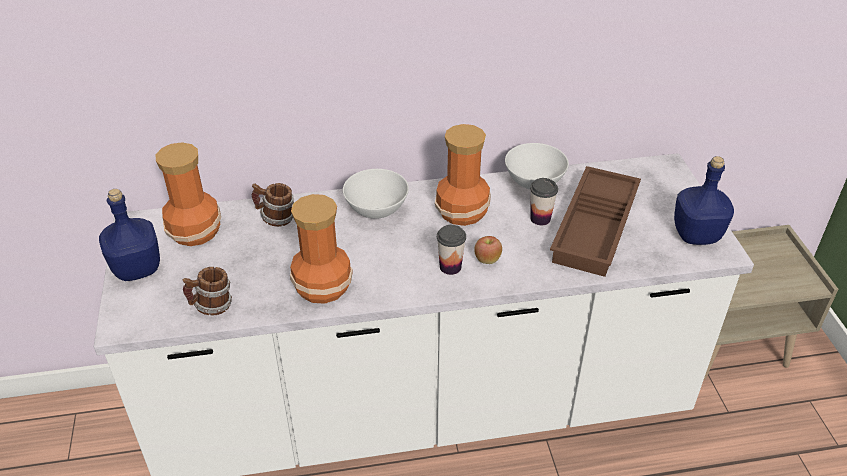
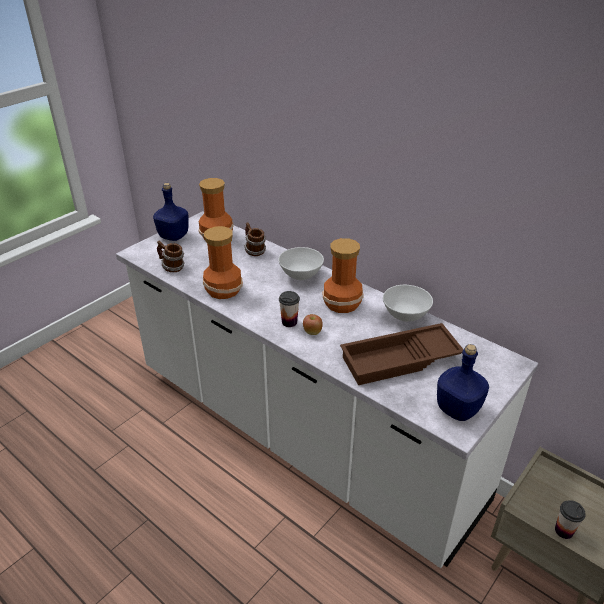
camera: 50 degrees right, 5 degrees down
cup [530,178,558,225] -> cup moved to [555,500,586,539]

